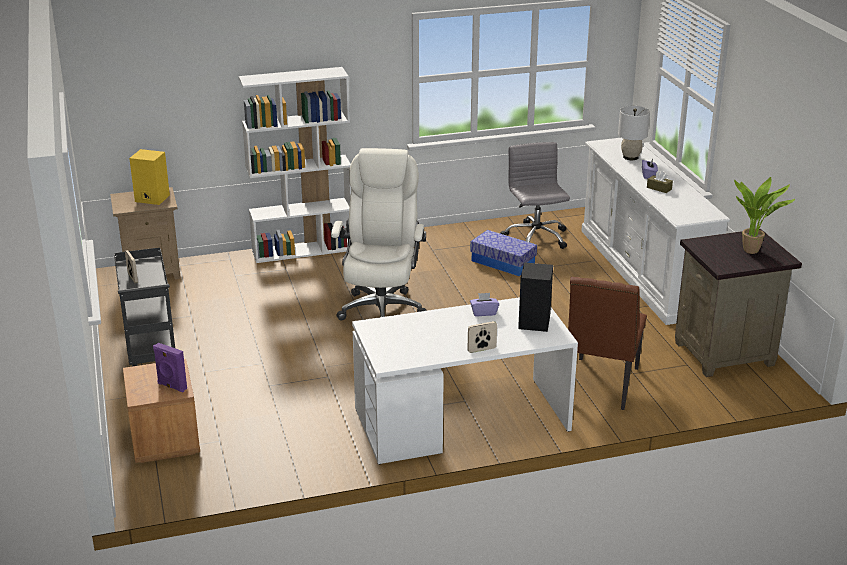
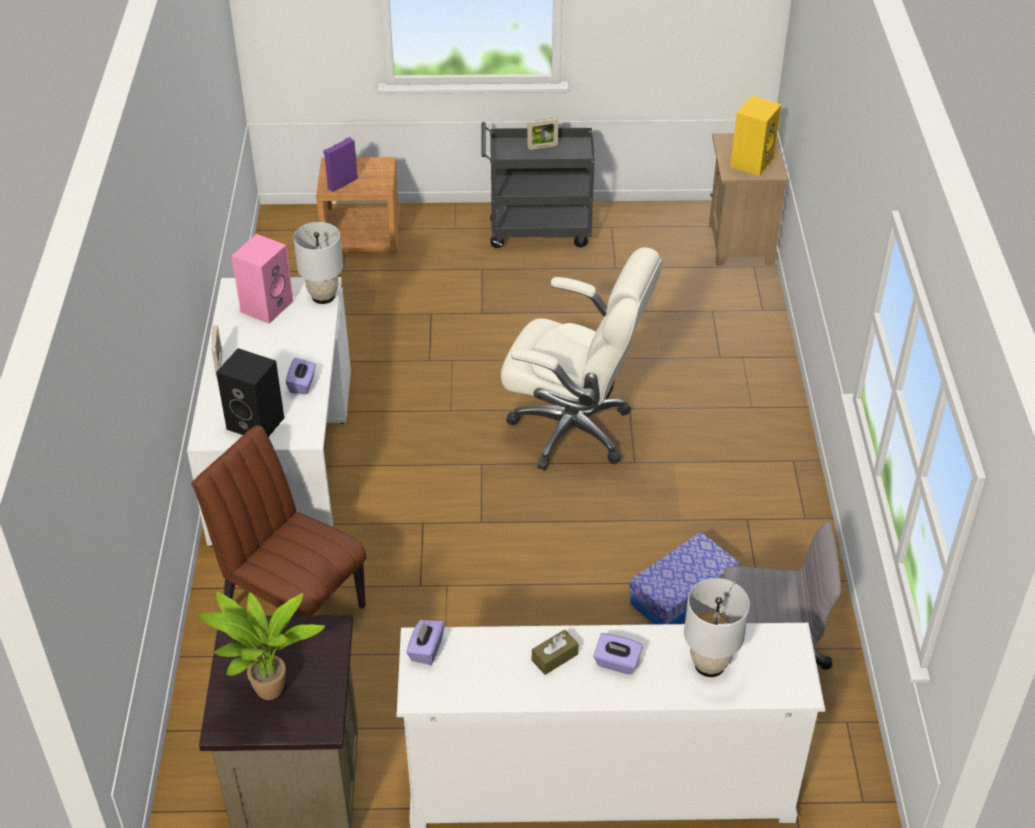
camera: 105 degrees right, 15 degrees up
white bookcase [239,67,351,263] -> none
none -> pink speaker [231,234,293,324]
none -> white table lamp [293,222,343,304]
none -> purple tissue box [406,620,445,665]

